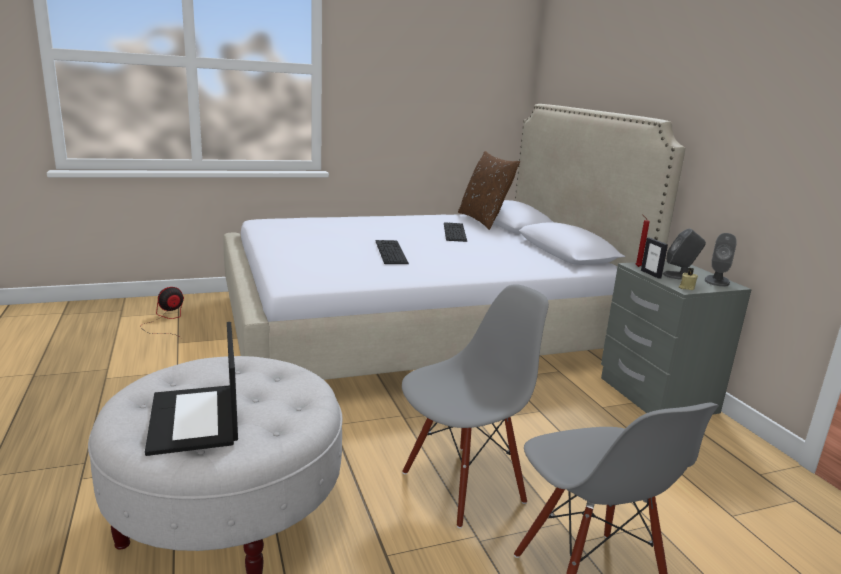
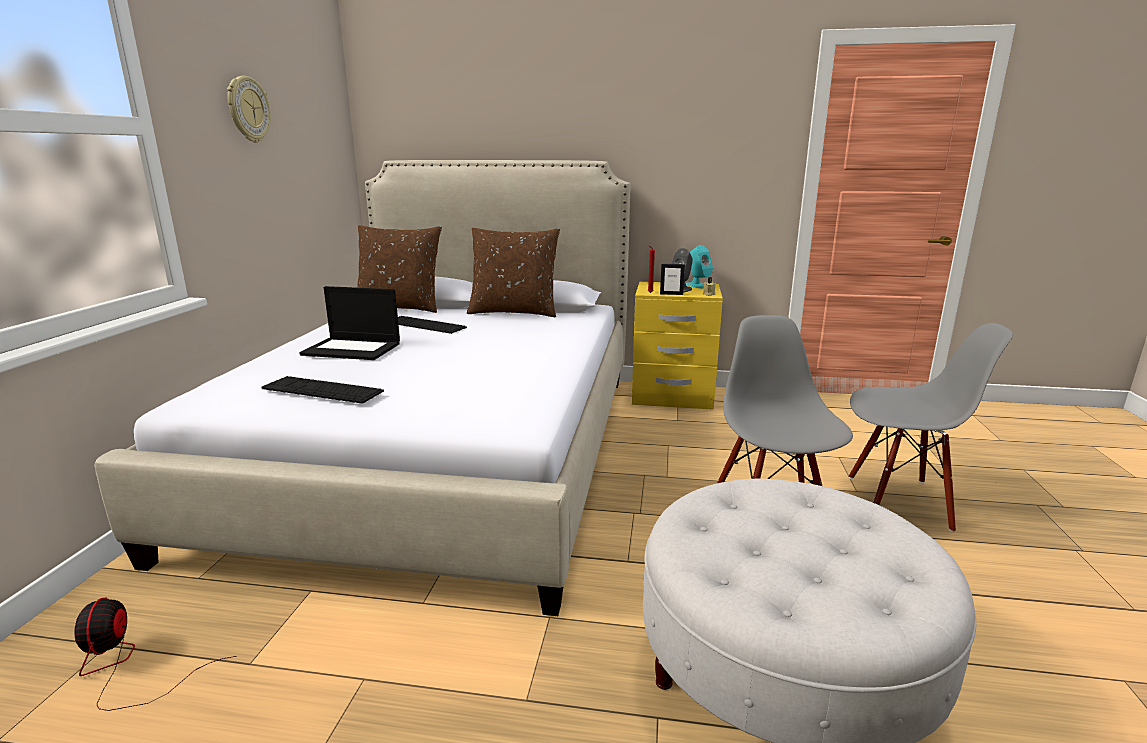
camera: 60 degrees left, 0 degrees up
laptop [145,322,238,456] -> laptop moved to [299,286,400,360]
keyboard [376,240,409,264] -> keyboard moved to [261,376,384,404]
grey nightstand [601,261,752,415] -> yellow nightstand [632,282,723,410]
grey speaker [705,233,737,287] -> turquoise speaker [686,245,713,288]
none -> wall clock [227,76,271,143]
none -> brown pillow [467,228,560,317]

